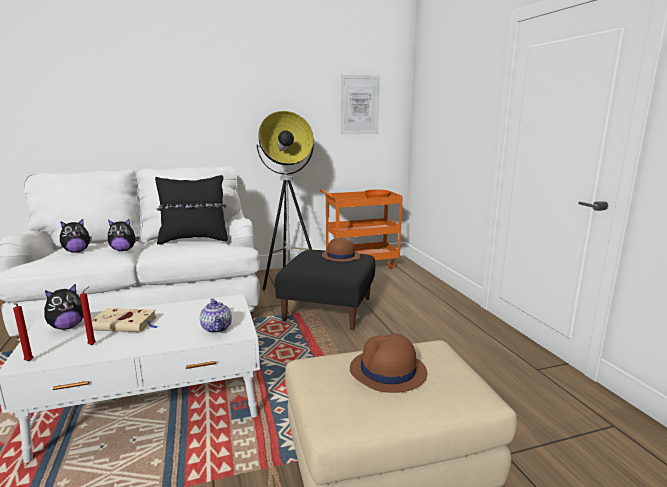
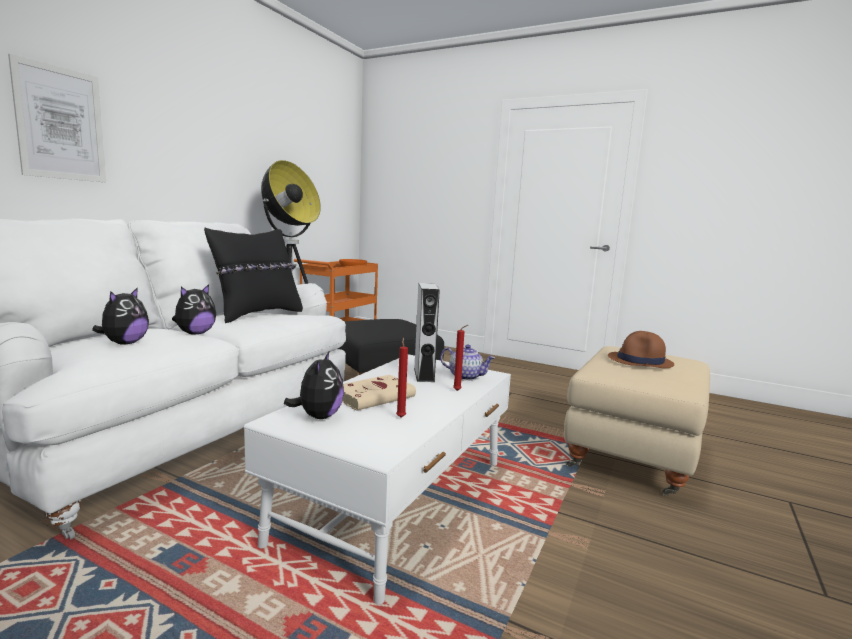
camera: 45 degrees left, 5 degrees down
red candle [13,303,33,361] -> red candle moved to [453,325,468,391]
brown hat [322,237,360,261] -> none
picture [341,75,380,134] -> picture moved to [8,54,106,182]
none -> grey speaker [414,283,440,382]

